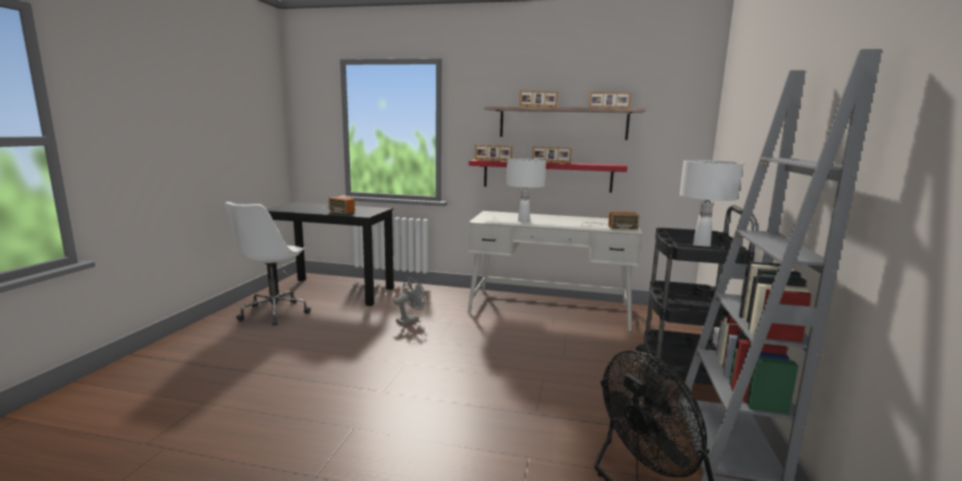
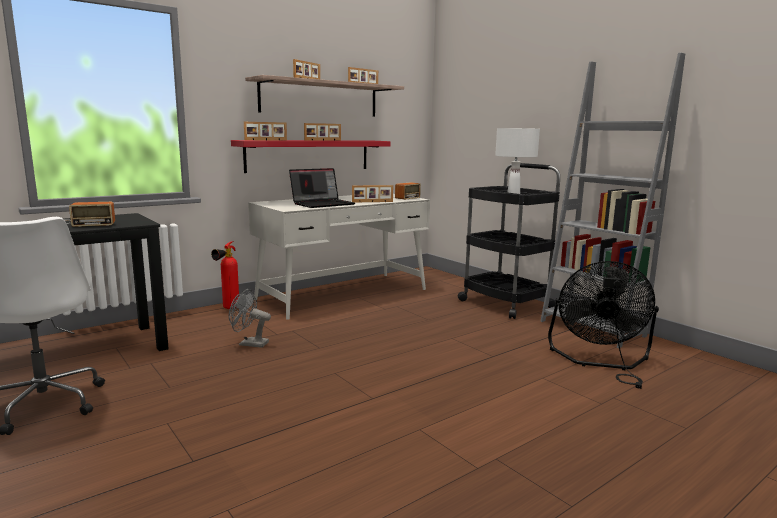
camera: 50 degrees left, 0 degrees up
grey fan [394,277,426,325] -> grey fan turned 75 degrees counterclockwise [229,289,271,348]
white table lamp [506,159,546,222] -> laptop [289,168,355,208]
none -> fire extinguisher [211,241,239,309]
none -> picture frame [352,185,393,202]

